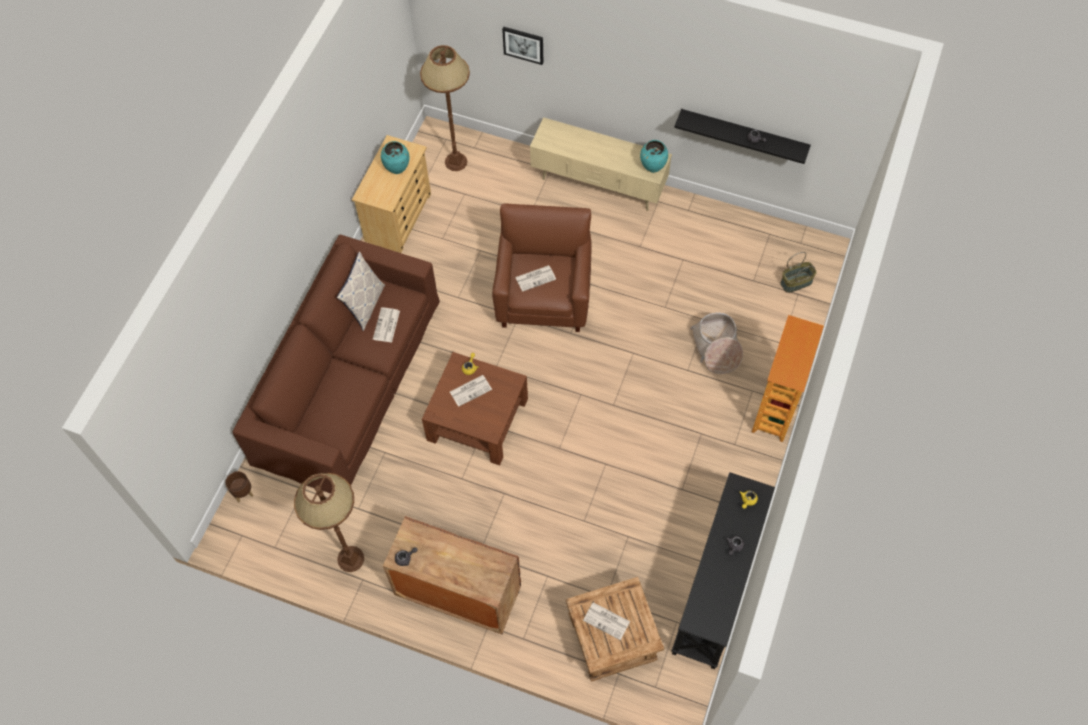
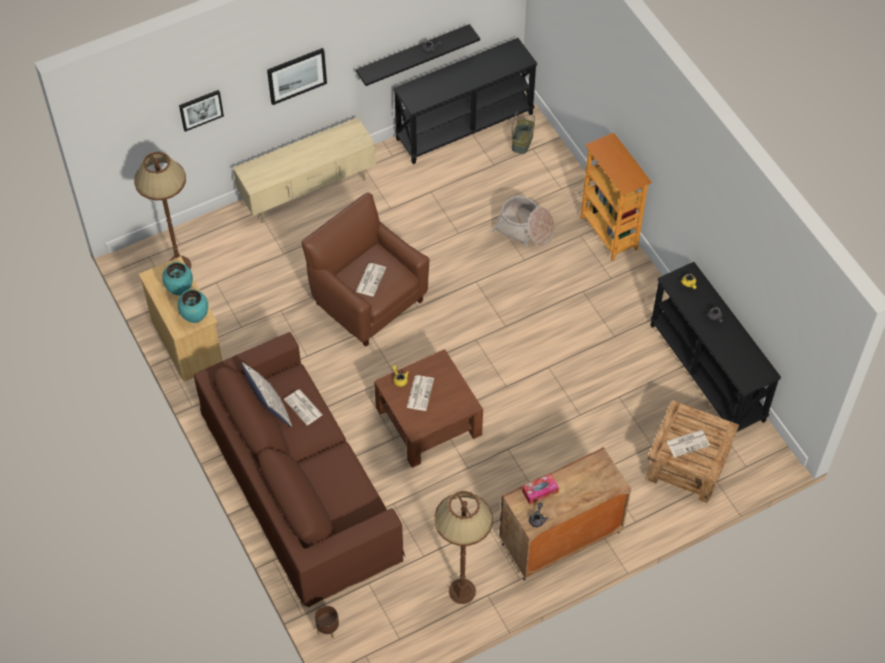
camera: 50 degrees left, 5 degrees down
turquoise vase [640,140,668,173] -> turquoise vase moved to [178,289,208,323]
none -> picture [267,48,327,105]
none -> black console table [393,38,538,164]
none -> tissue box [522,474,559,505]

